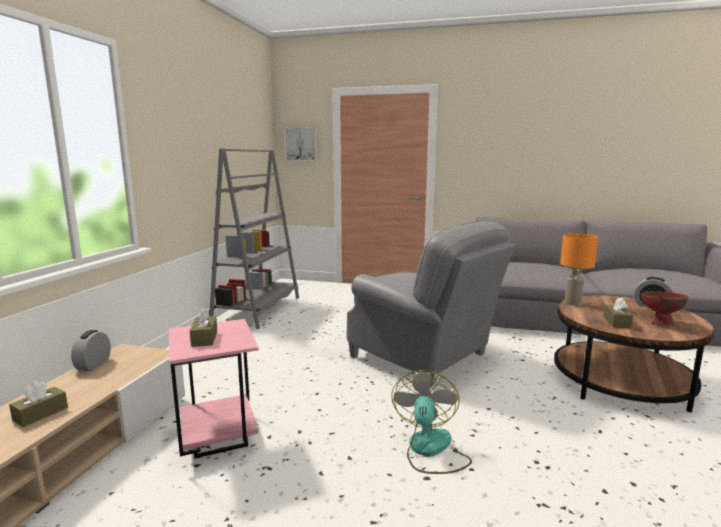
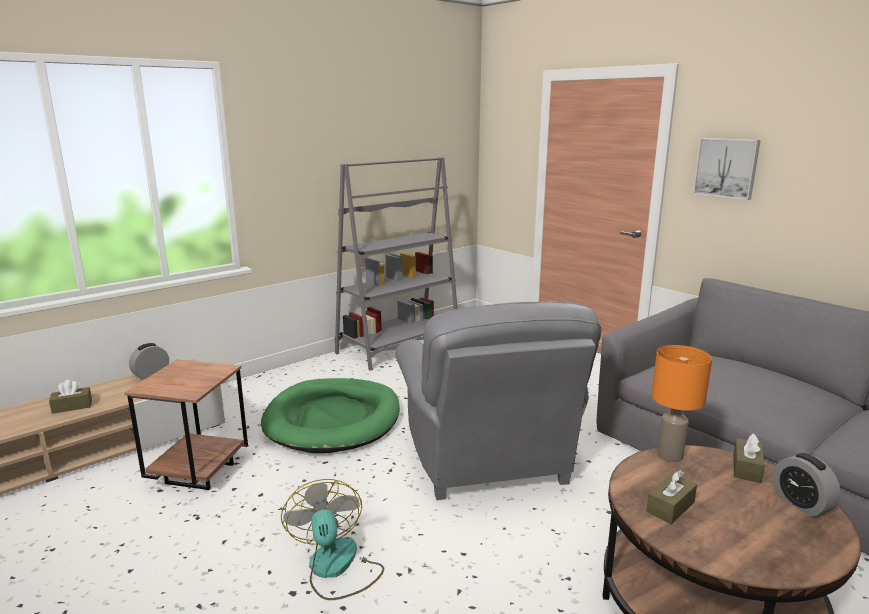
camera: 35 degrees right, 5 degrees up
pink side table [169,319,259,459] -> brown side table [125,359,248,490]
brown tissue box [190,308,217,347] -> brown tissue box moved to [733,434,765,483]
picture [285,128,317,161] -> picture moved to [693,138,761,200]
fan [391,370,472,474] -> fan turned 60 degrees counterclockwise [281,479,384,600]
red bowl [641,290,688,326] -> none
none -> green dog bed [261,378,400,454]

